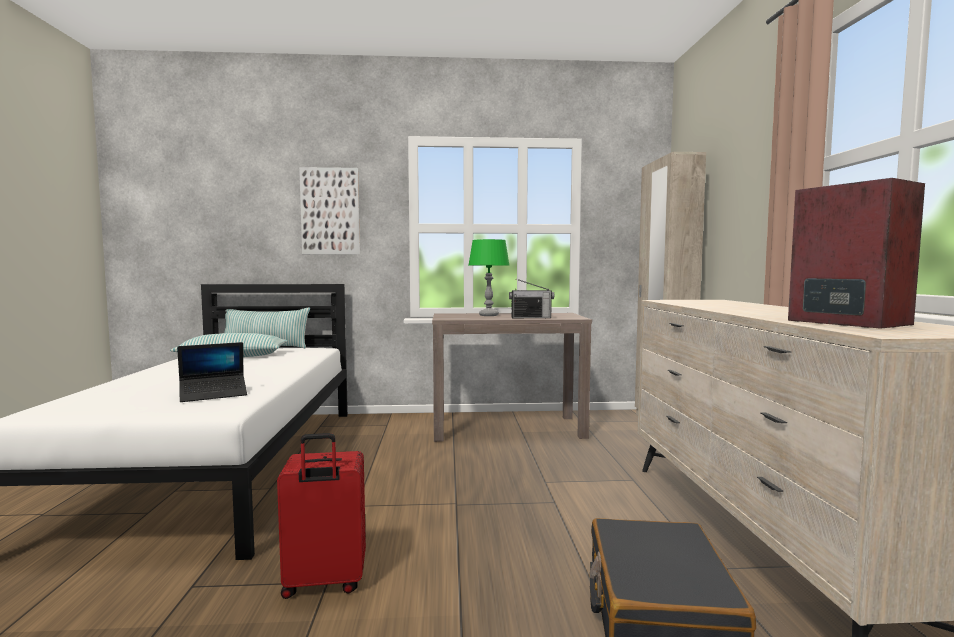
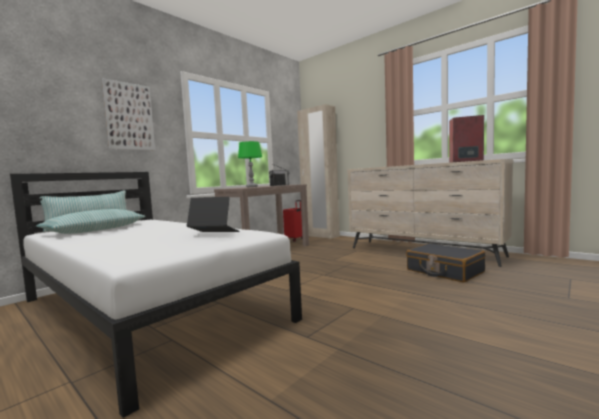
camera: 45 degrees left, 0 degrees up
laptop [177,342,247,402] -> laptop turned 90 degrees counterclockwise [187,197,240,232]
red suitcase [277,433,366,599] -> red suitcase moved to [283,200,303,242]

